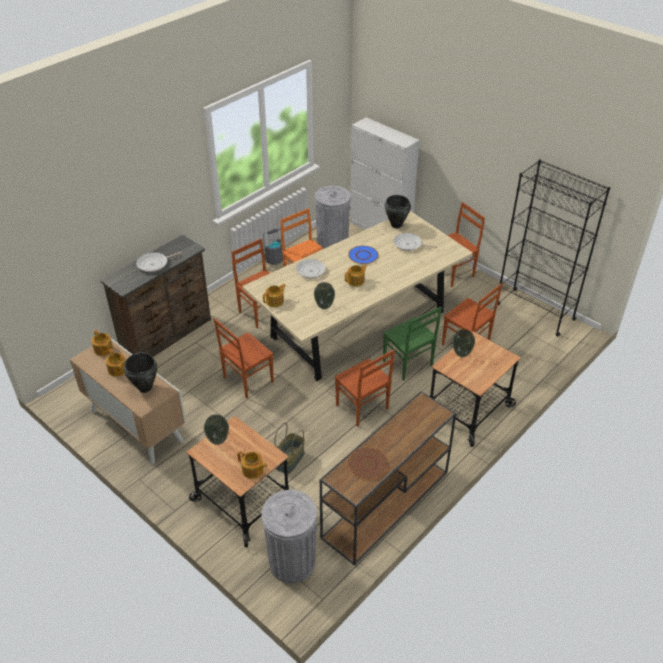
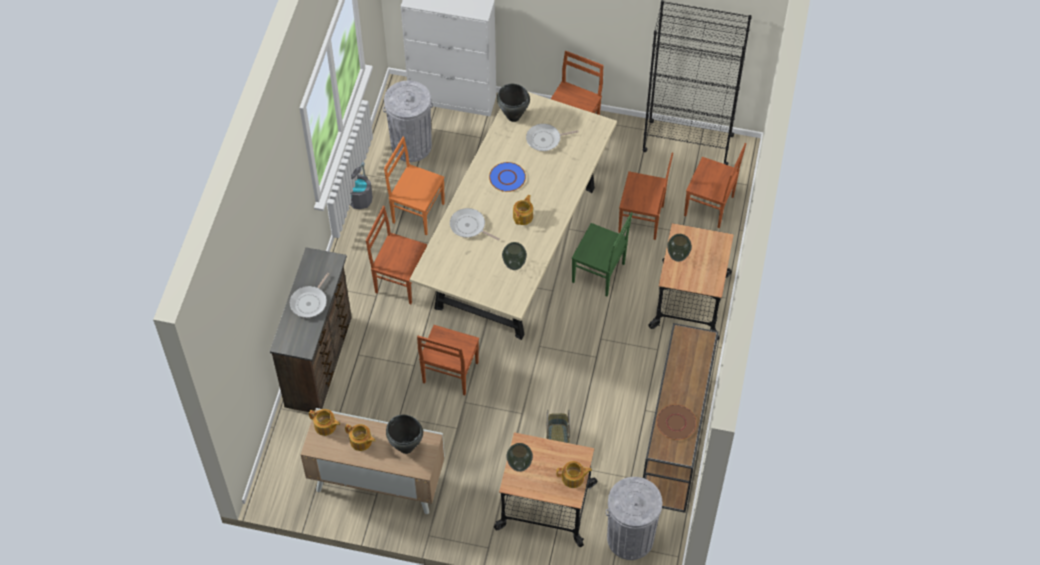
camera: 30 degrees left, 15 degrees up
teapot [263,284,286,307] -> none
brown chair [335,350,395,427] -> brown chair moved to [684,143,746,228]

